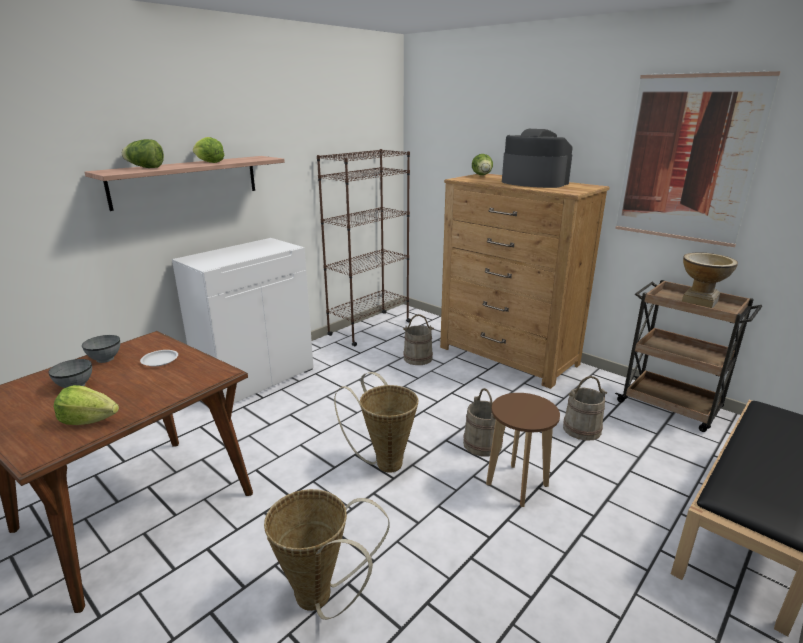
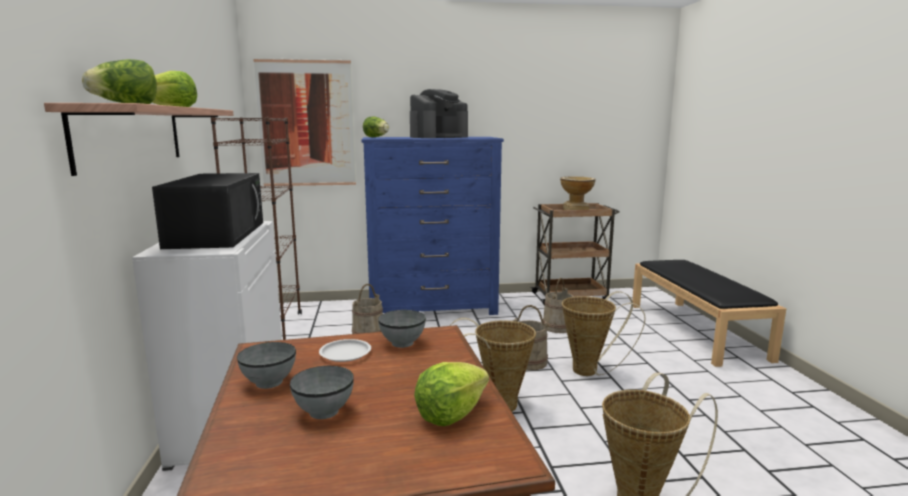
camera: 50 degrees left, 10 degrees down
brown dresser [440,174,610,389] -> blue dresser [361,137,504,315]
brown stool [486,393,560,507] -> basket [562,291,646,376]
coffee machine [502,129,573,188] -> coffee machine turned 150 degrees clockwise [410,89,468,138]
picture [615,71,781,247] -> picture moved to [253,59,356,186]
none -> black microwave [152,173,263,249]
none -> grey bowl [378,310,426,348]

